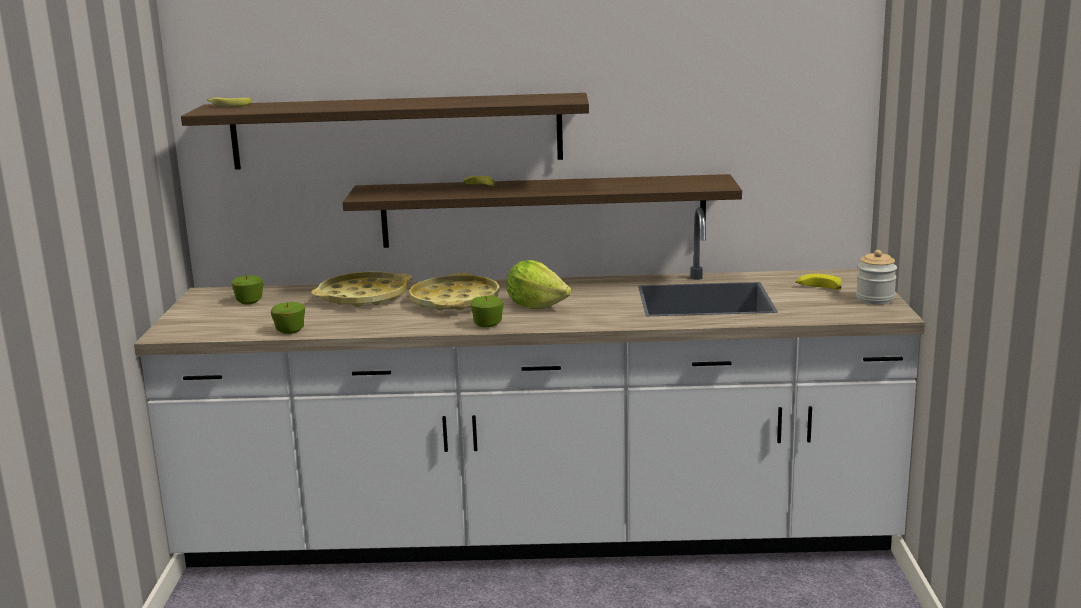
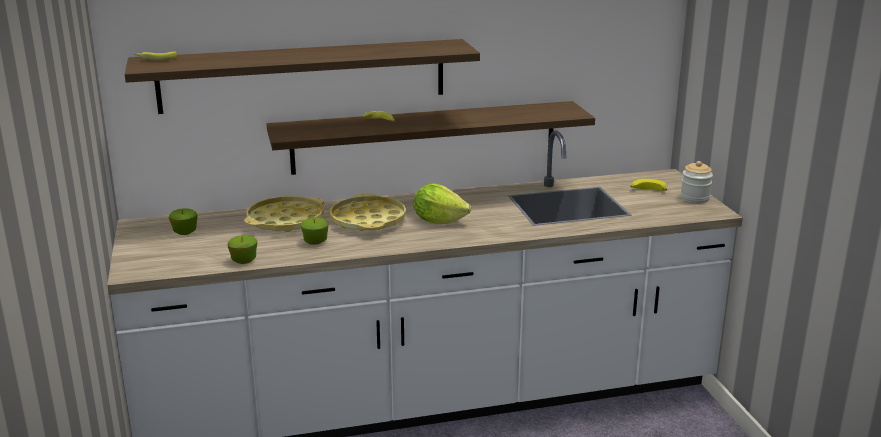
camera: 15 degrees left, 5 degrees up
apple [470,296,503,327] -> apple moved to [301,217,328,245]

